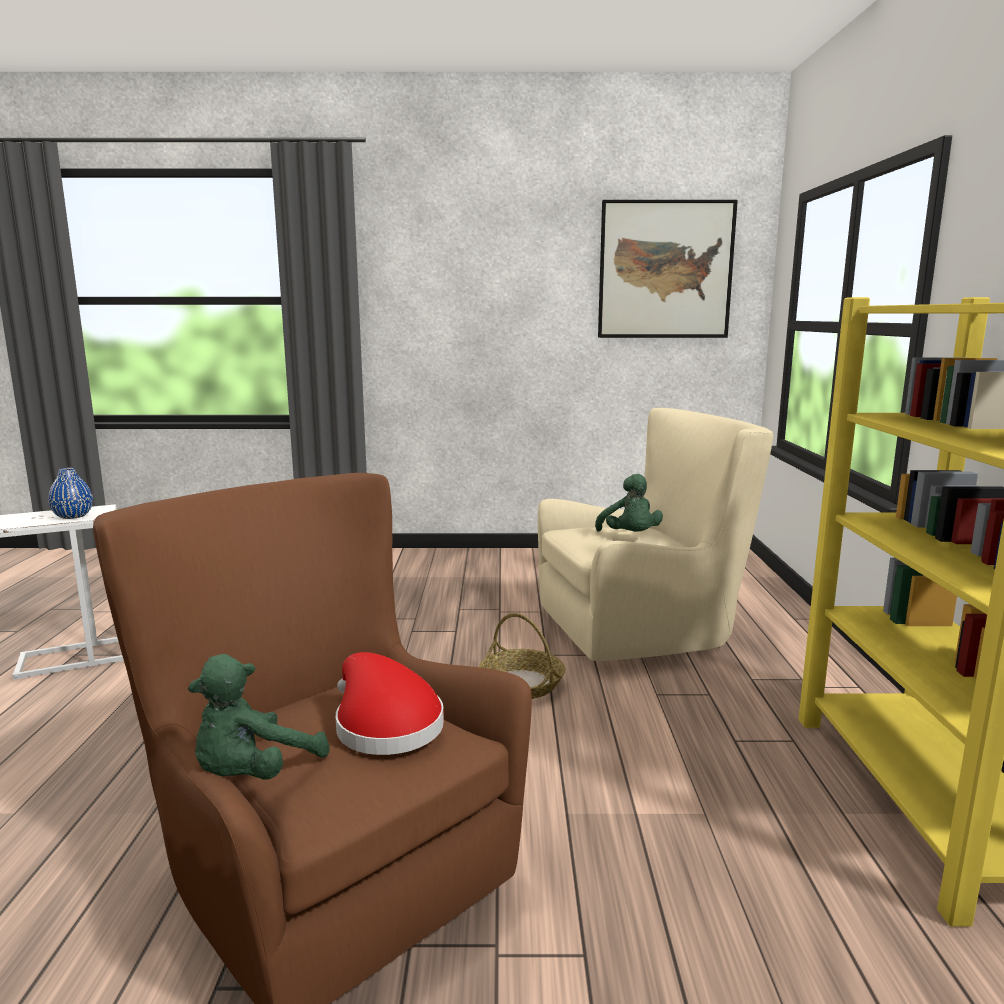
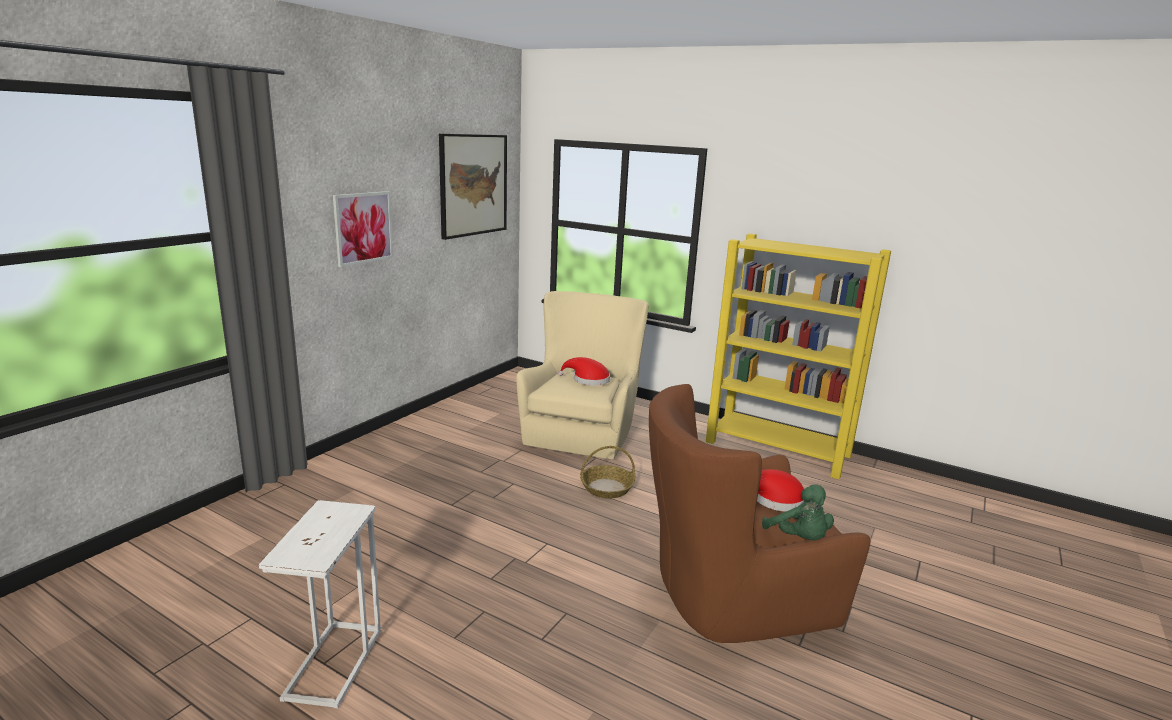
camera: 60 degrees left, 5 degrees up
blue vase [48,468,93,519] -> none
green plush toy [595,474,663,532] -> red hat [558,357,610,386]
none -> picture [333,191,393,267]

